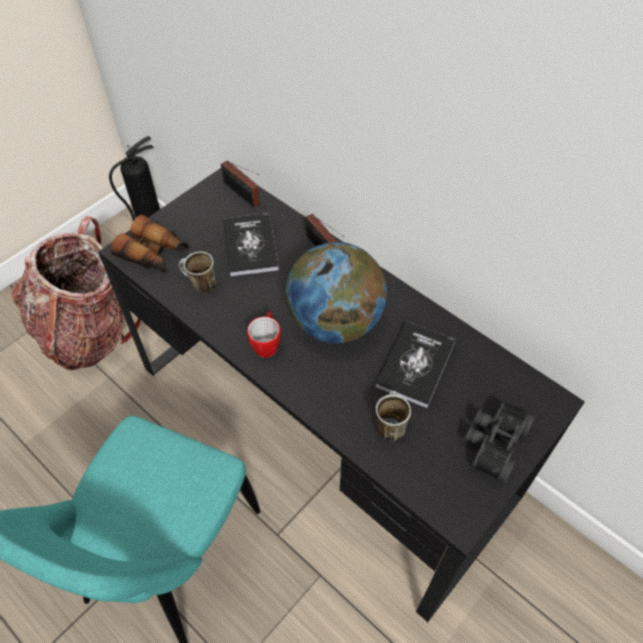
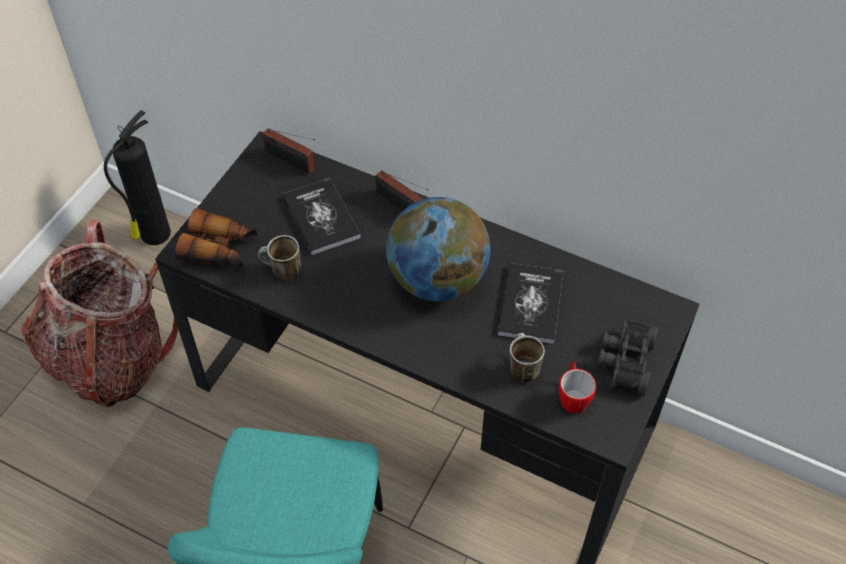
camera: 15 degrees left, 0 degrees up
mug [247,311,281,358] -> mug moved to [559,361,596,413]

